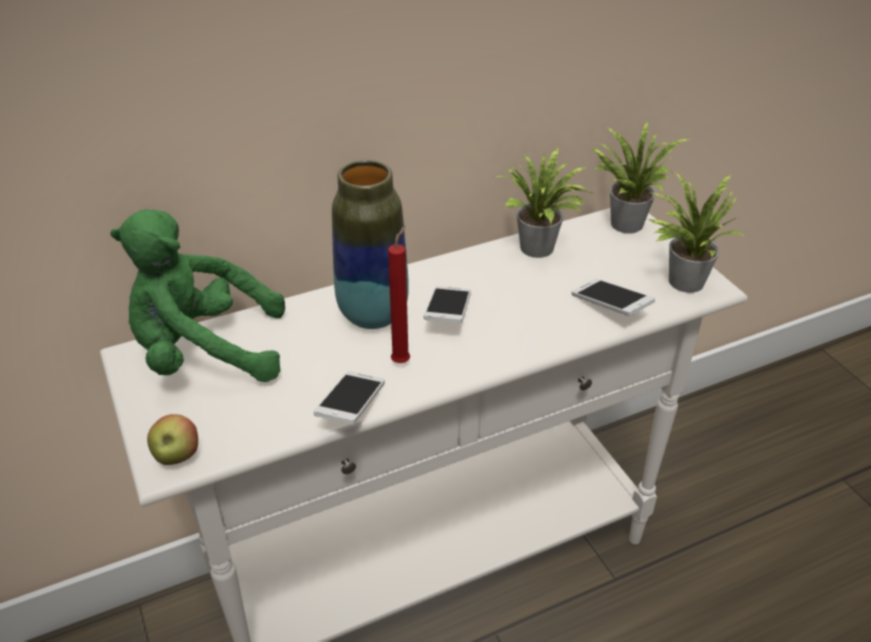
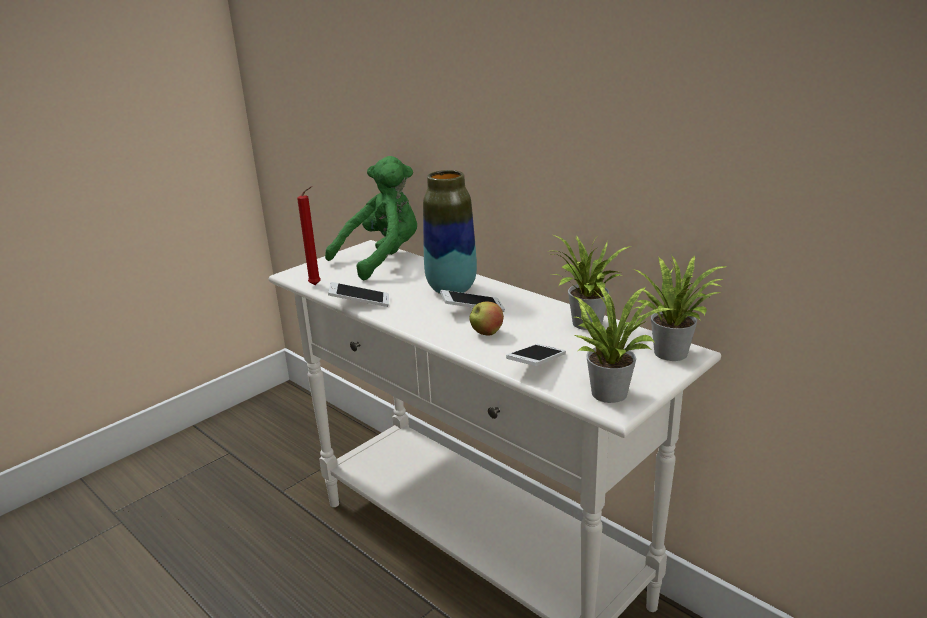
camera: 70 degrees right, 15 degrees down
green plush toy [110,209,285,382] -> green plush toy turned 75 degrees clockwise [325,156,417,281]
apple [147,414,198,465] -> apple moved to [469,301,504,336]
red candle [388,225,410,363] -> red candle moved to [297,186,321,285]

